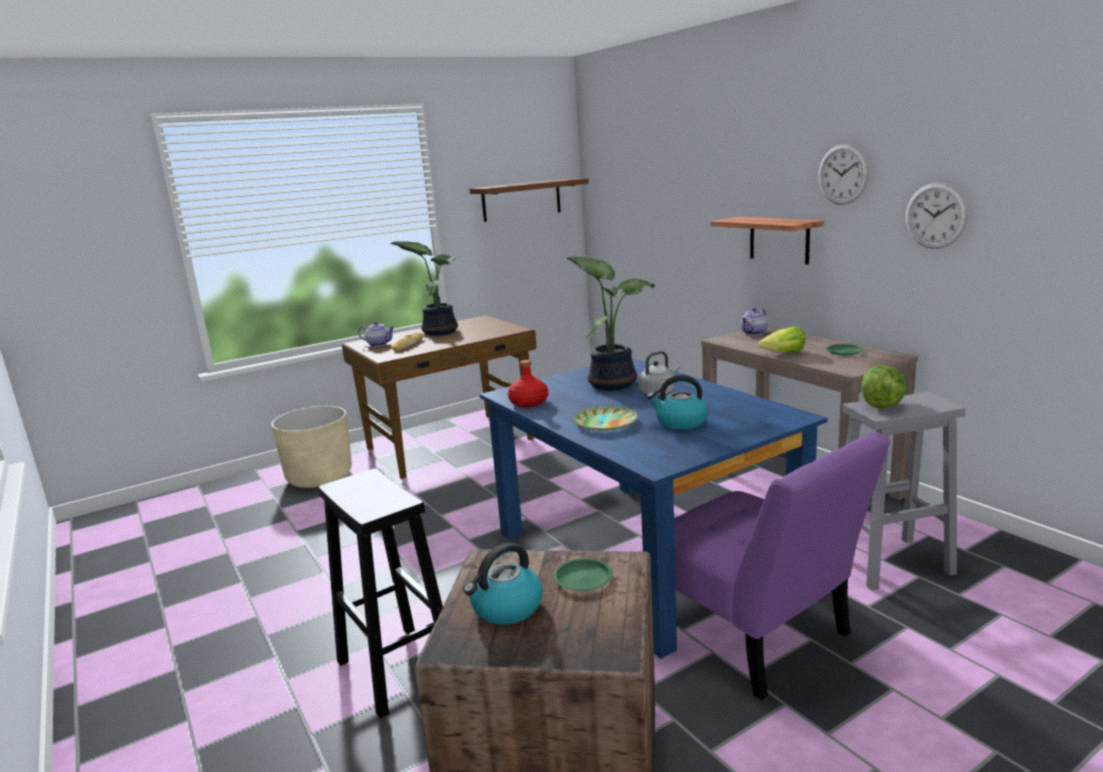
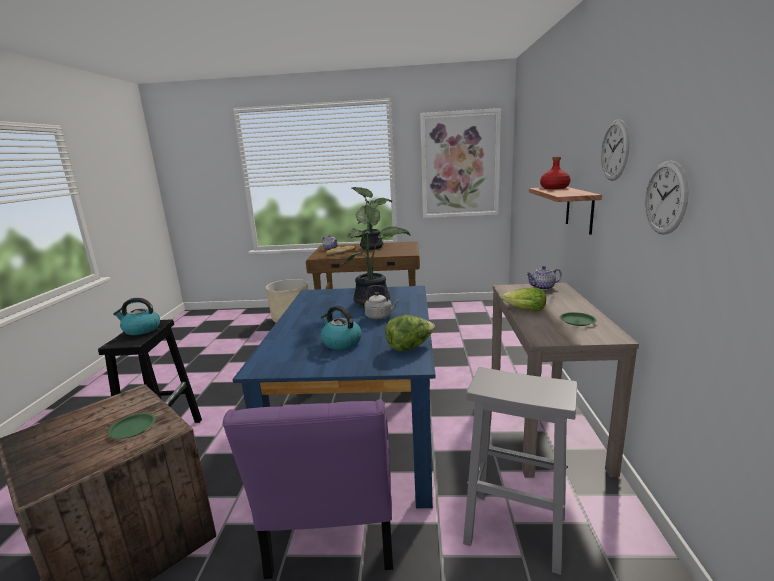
camera: 35 degrees right, 0 degrees up
kettle [463,543,543,625] -> kettle moved to [113,298,160,335]
brown shelf [469,178,589,222] -> picture [420,108,501,218]
red bottle [508,360,548,407] -> red bottle moved to [540,156,571,189]
plate [573,406,638,431] -> none
lettuce [861,365,906,409] -> lettuce moved to [385,315,435,351]

